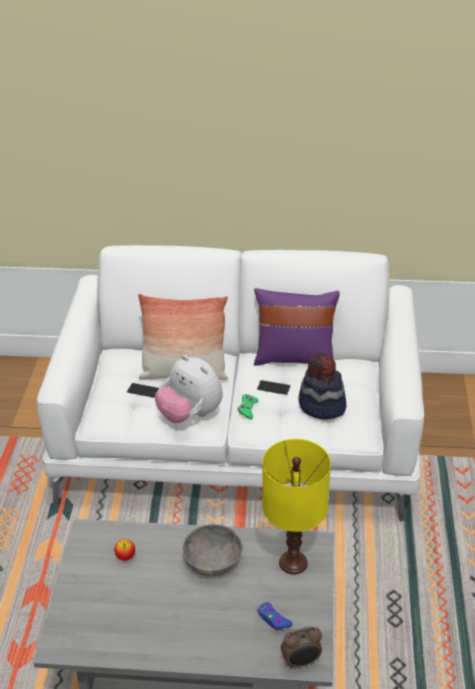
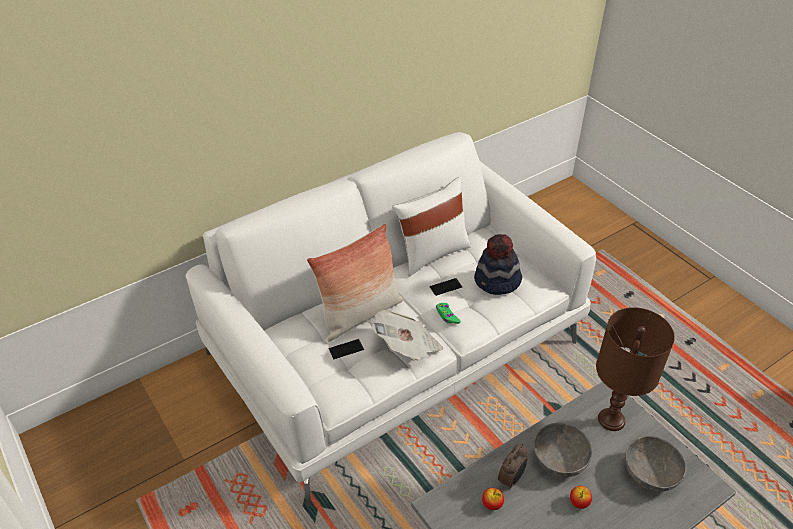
camera: 40 degrees left, 5 degrees up
plush toy [155,355,223,423] -> newspaper [371,309,443,360]
purple pillow [254,288,340,366] -> white pillow [392,177,471,277]
blue game controller [257,602,293,630] -> grey bowl [625,436,686,491]
yellow table lamp [262,439,331,575] -> brown table lamp [596,307,675,431]
alarm clock [281,627,322,669] -> alarm clock moved to [498,444,527,490]
none -> apple [570,486,592,509]

